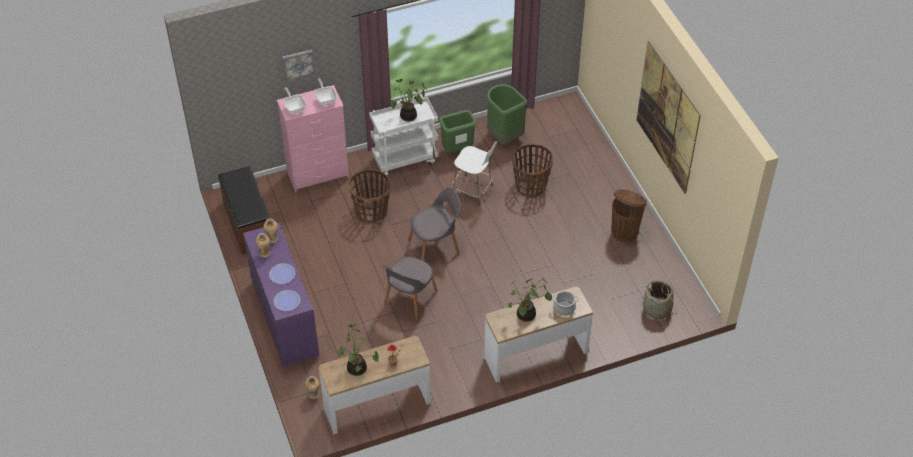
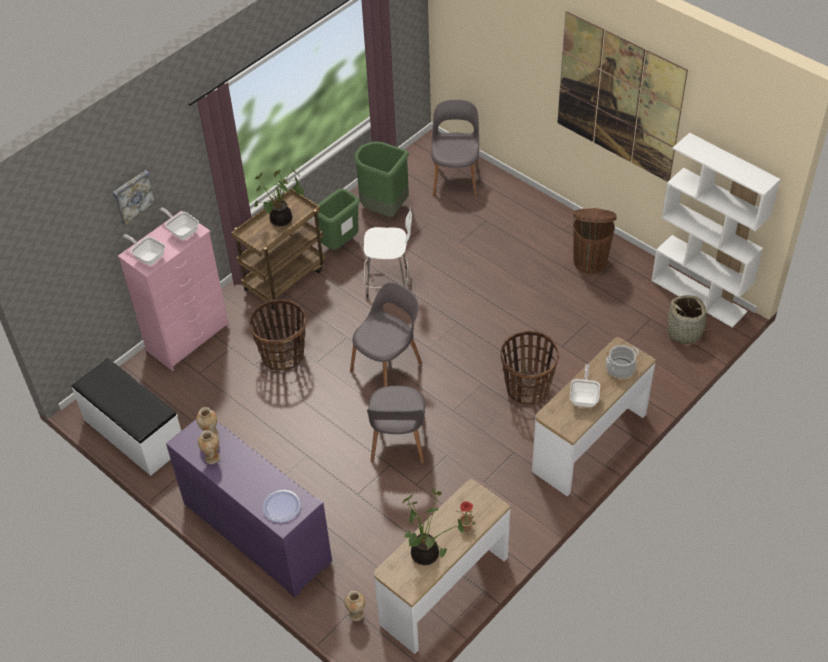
camera: 25 degrees left, 0 degrees up
brown bench [218,166,270,254] -> white bench [72,358,181,476]
plate [269,263,296,284] -> none
white cart [369,97,439,178] -> brown cart [231,189,326,310]
potted plant [508,277,552,322] -> frying pan [570,364,600,407]
basket [512,144,553,197] -> basket moved to [501,331,559,405]
none -> grey chair [431,100,479,197]
none -> white bookcase [651,133,780,328]

